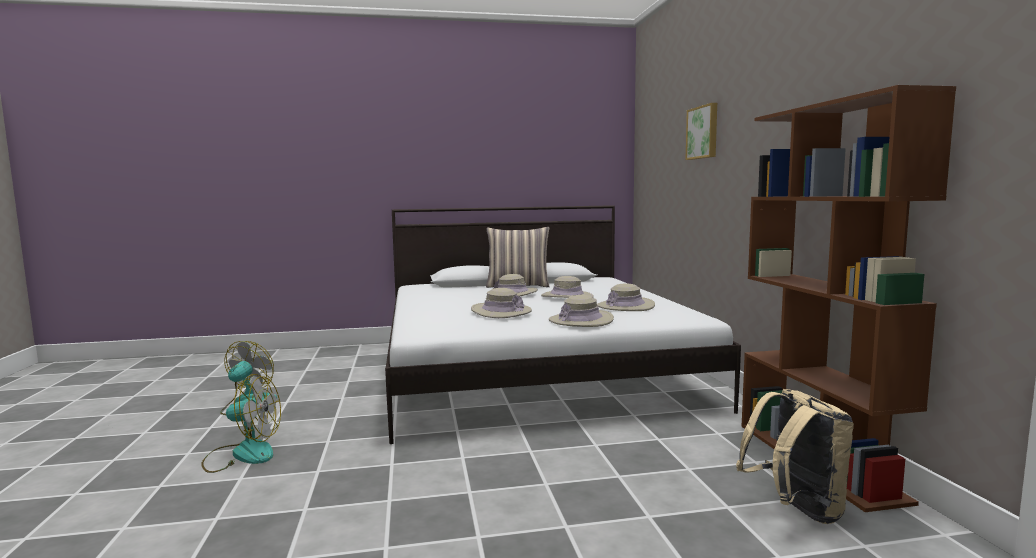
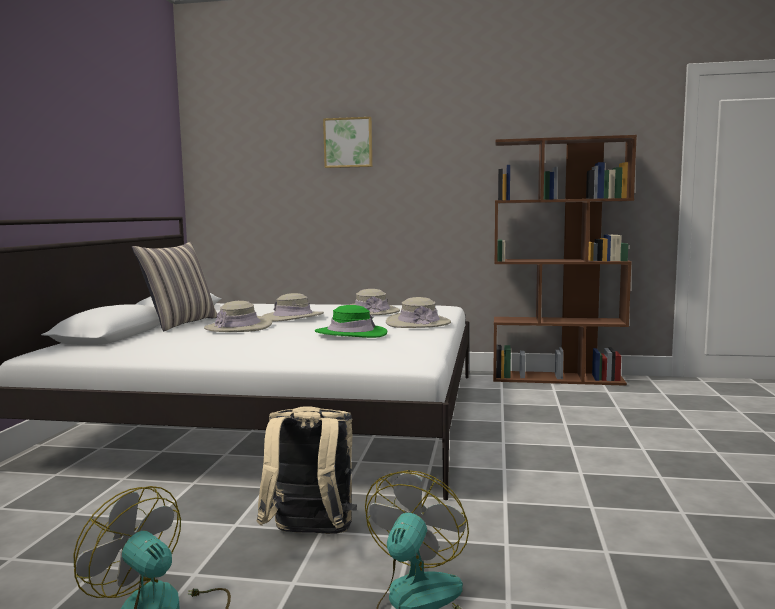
camera: 70 degrees left, 0 degrees up
beige hat [471,288,532,318] -> green hat [315,305,387,338]
beige backpack [736,389,854,524] -> beige backpack moved to [256,406,357,534]

